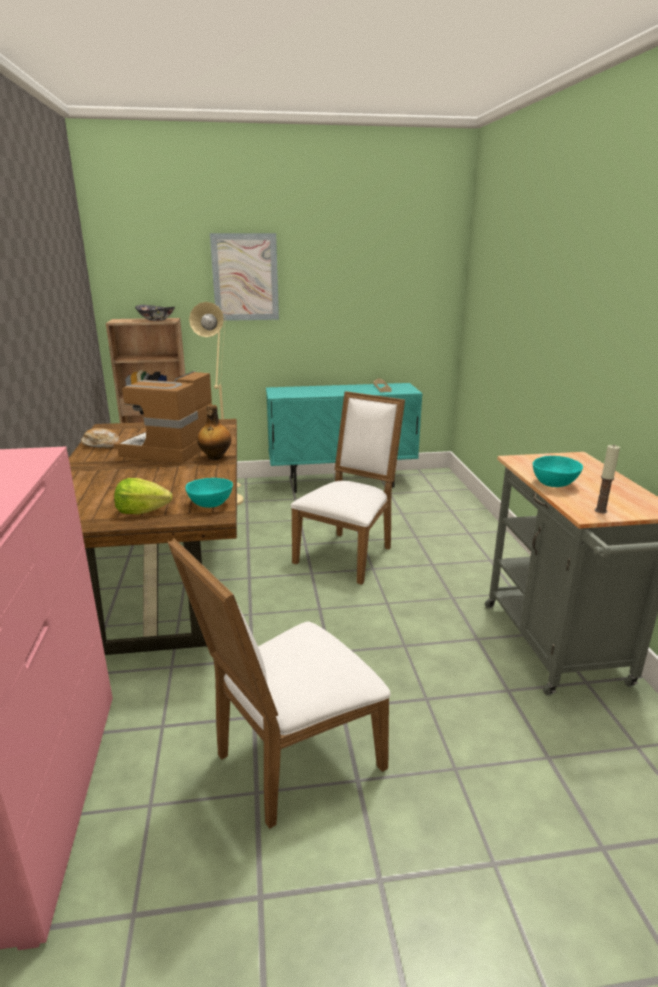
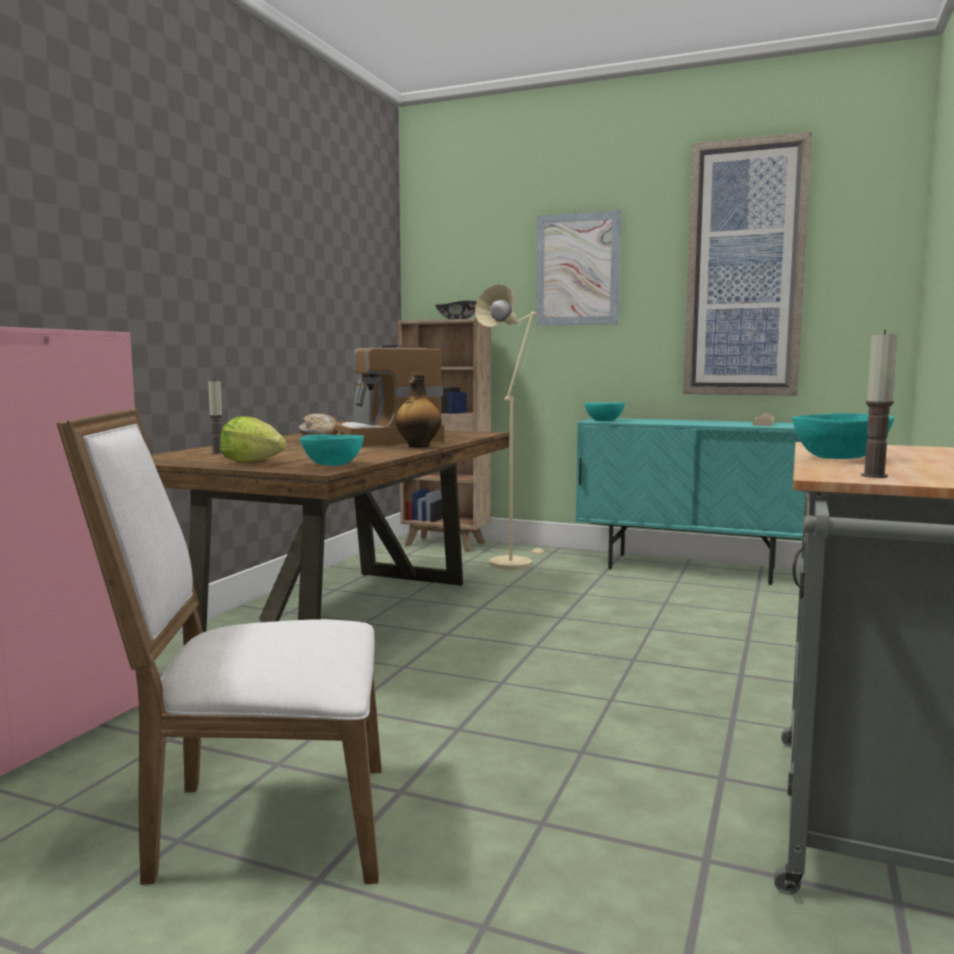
camera: 30 degrees right, 15 degrees down
coffee machine [114,371,212,463] -> coffee machine turned 75 degrees counterclockwise [335,345,444,446]
white chair [291,391,405,585] -> none
none -> candle [208,379,223,454]
none -> turquoise bowl [585,402,625,421]
none -> picture [683,132,812,396]

